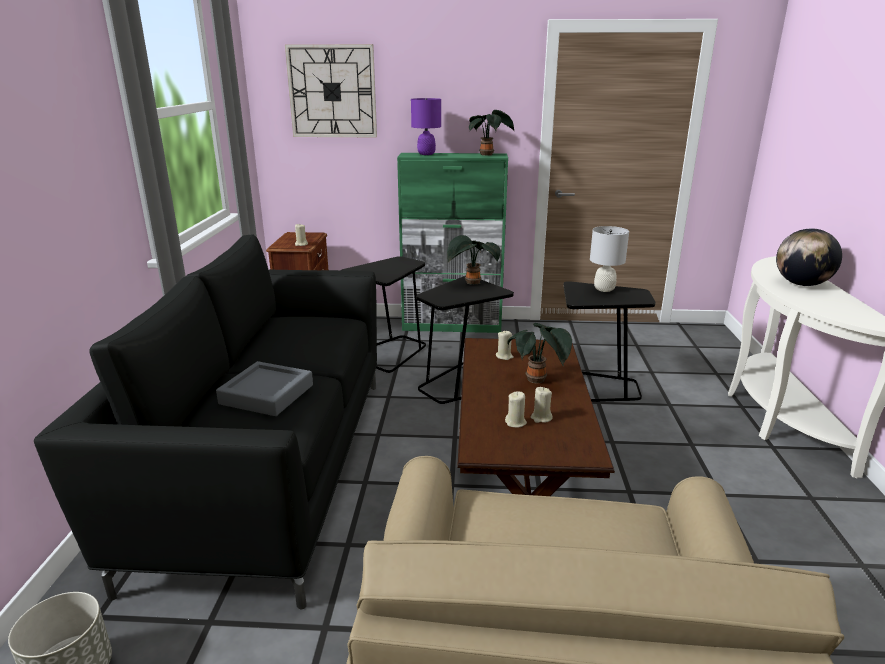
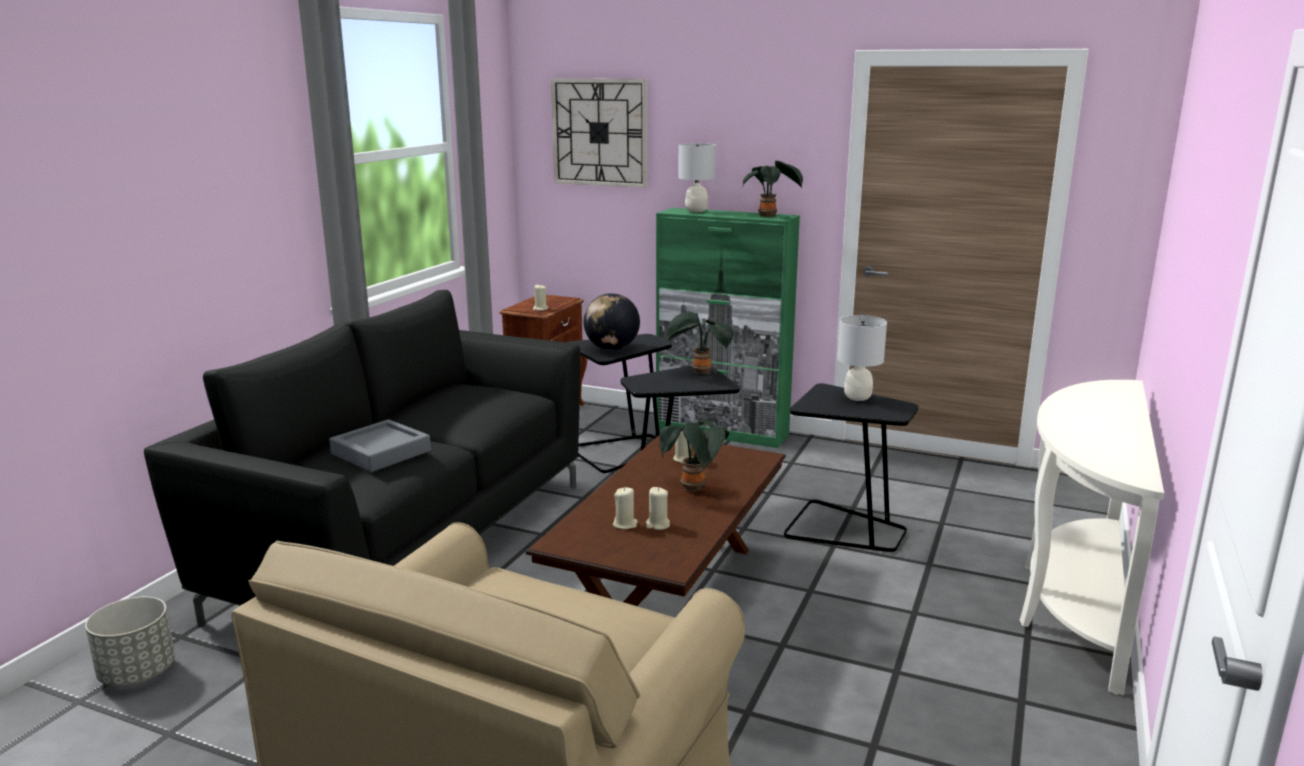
camera: 20 degrees right, 5 degrees down
purple table lamp [411,98,441,155] -> grey table lamp [678,143,716,212]
globe [776,228,842,286] -> globe moved to [583,293,640,350]

